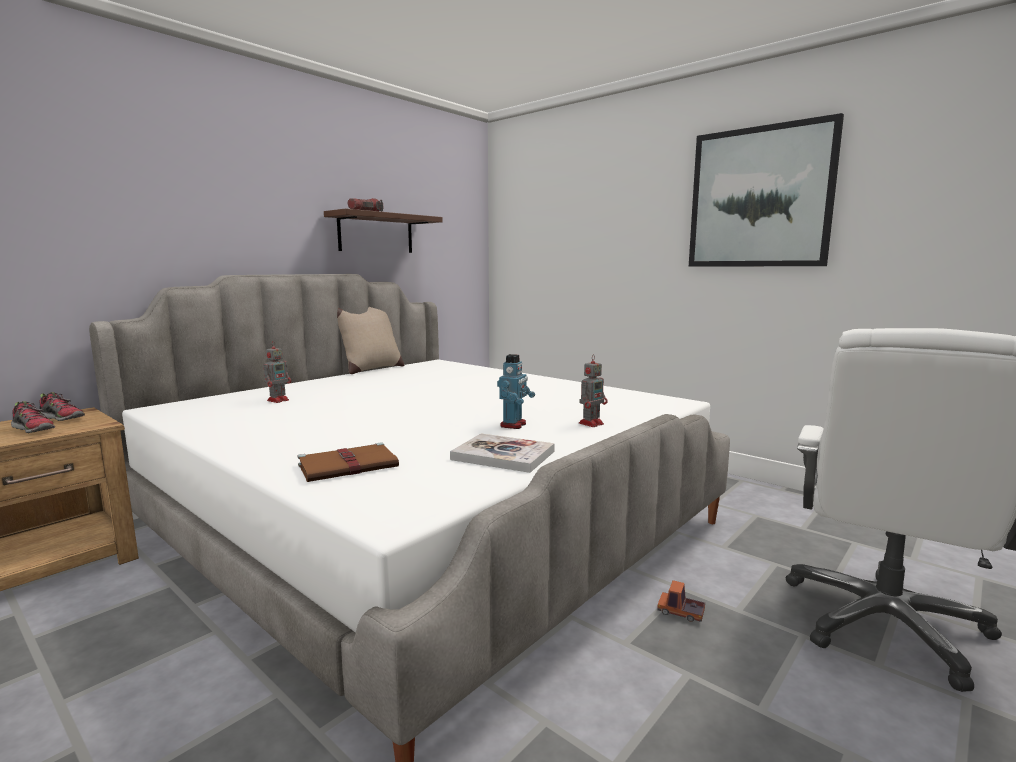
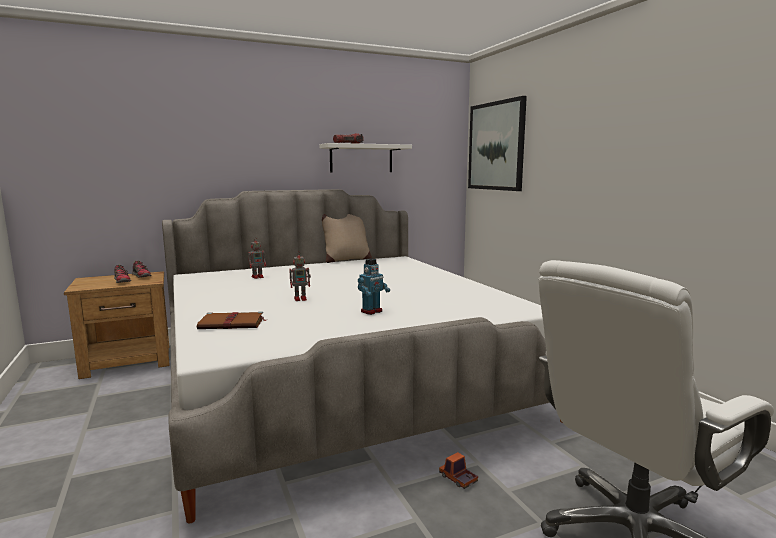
camera: 25 degrees right, 0 degrees up
brown shelf [324,209,443,253] -> white shelf [320,143,412,173]
book [450,433,555,473] -> none
toy robot [579,354,608,427] -> toy robot moved to [289,251,311,301]
picture [689,113,844,266] -> picture moved to [468,96,527,191]

